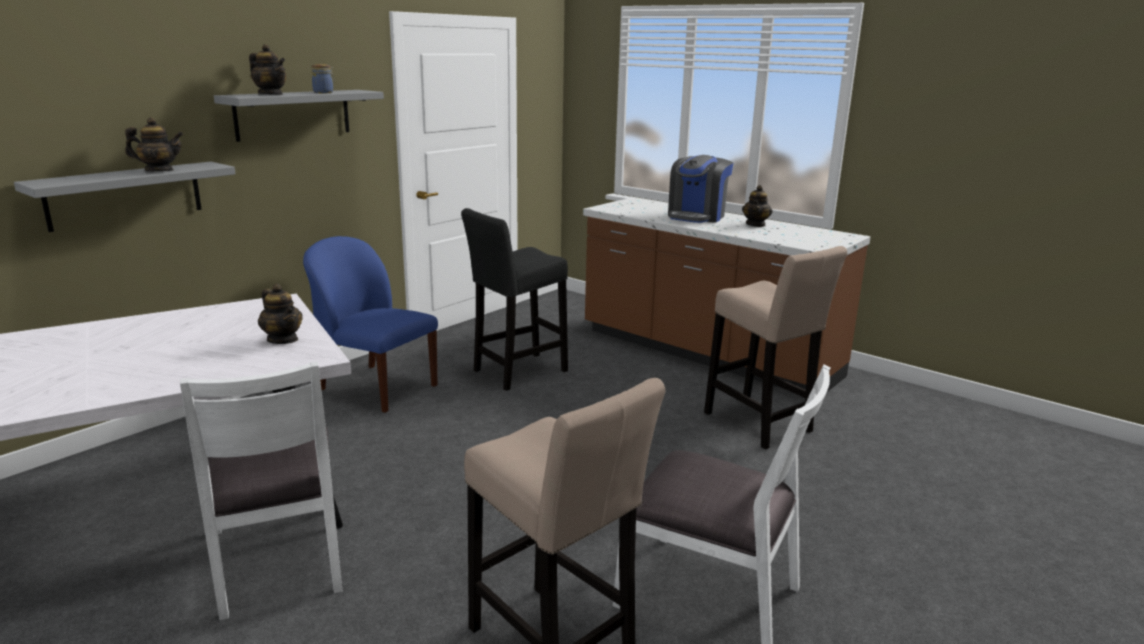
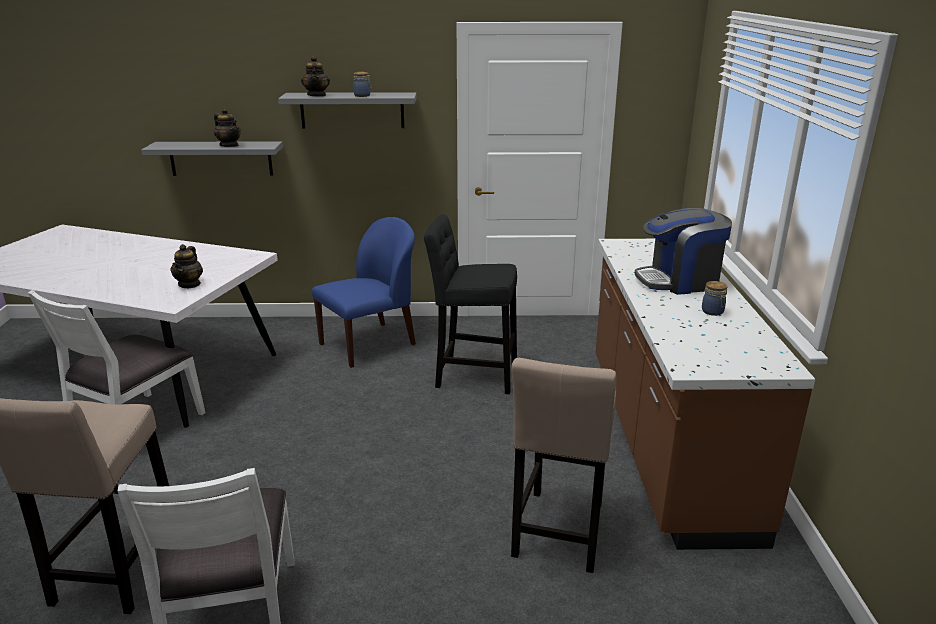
camera: 50 degrees right, 5 degrees up
blue chair [303,236,438,413] -> blue chair turned 60 degrees clockwise [312,217,416,368]
teapot [742,185,772,227] -> jar [702,281,728,316]

